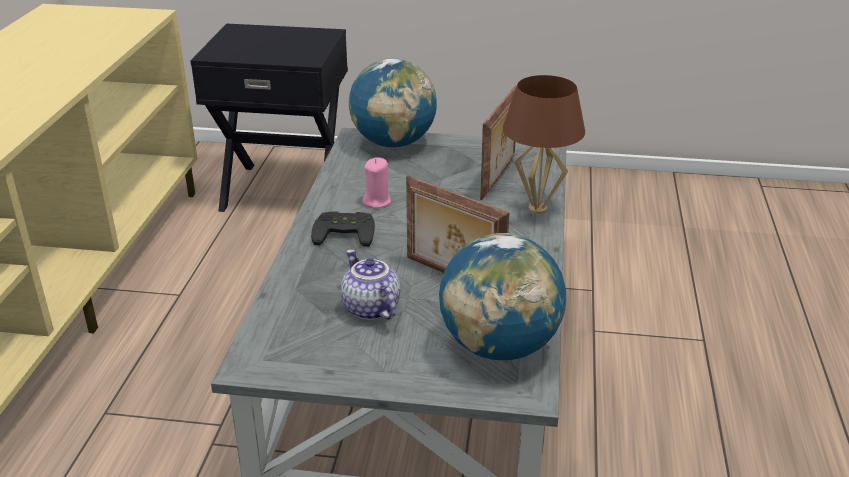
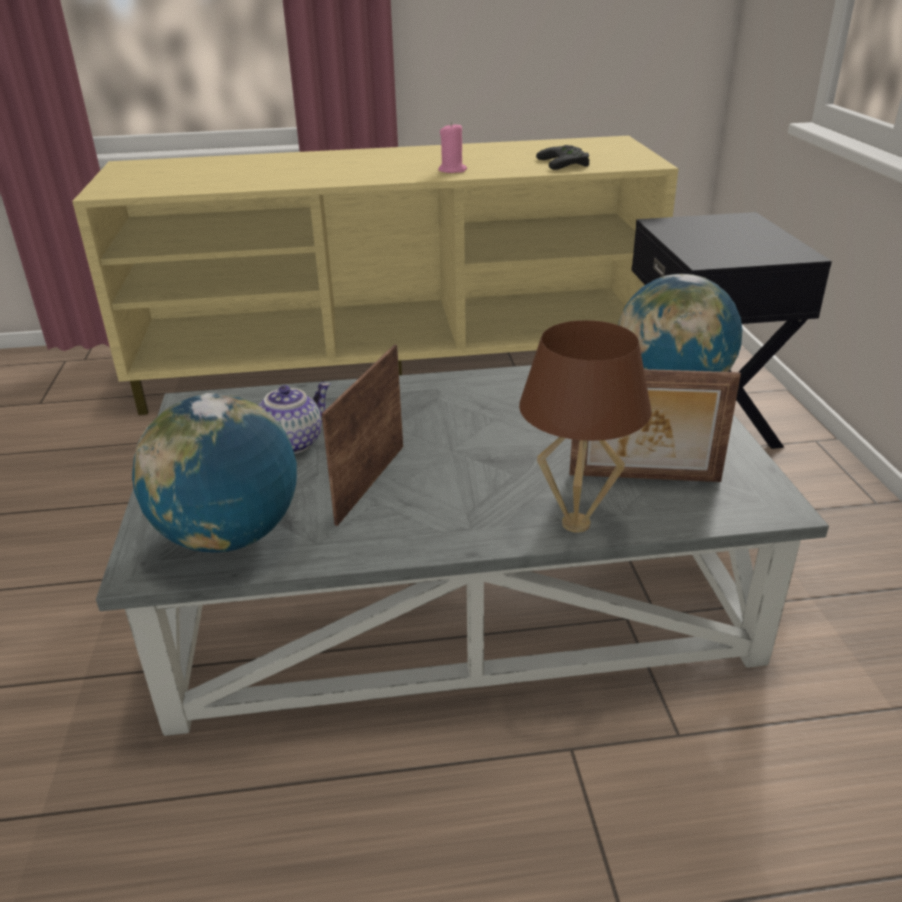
camera: 75 degrees right, 0 degrees up
black game controller [311,211,375,247] -> black game controller moved to [536,145,590,170]
pink candle [362,157,391,208] -> pink candle moved to [438,122,467,173]

